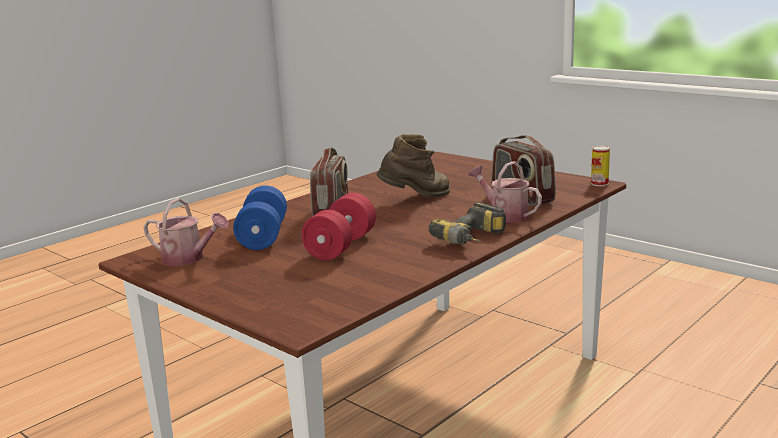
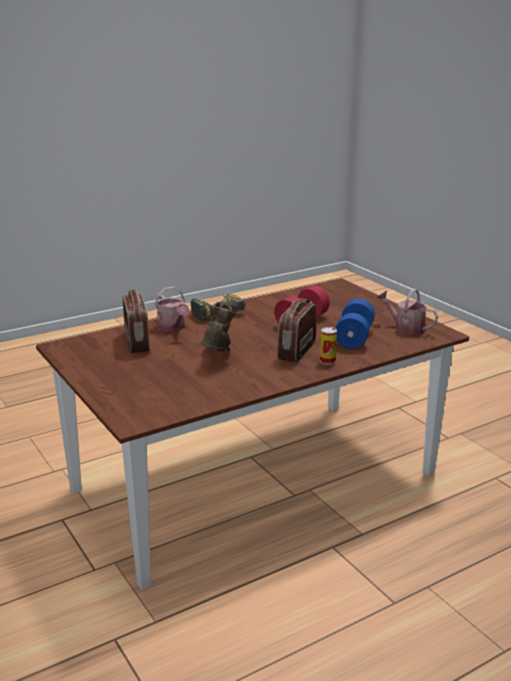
camera: 165 degrees left, 5 degrees up
brown boot [376,134,451,197] -> brown boot turned 105 degrees clockwise [201,302,241,352]
can [591,146,610,186] -> can moved to [320,327,337,365]

